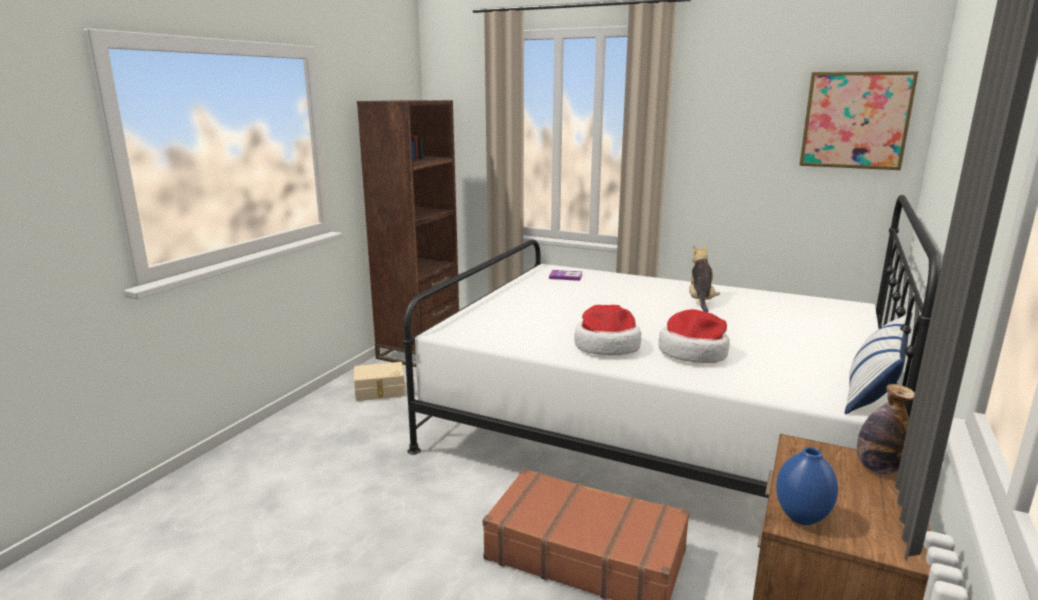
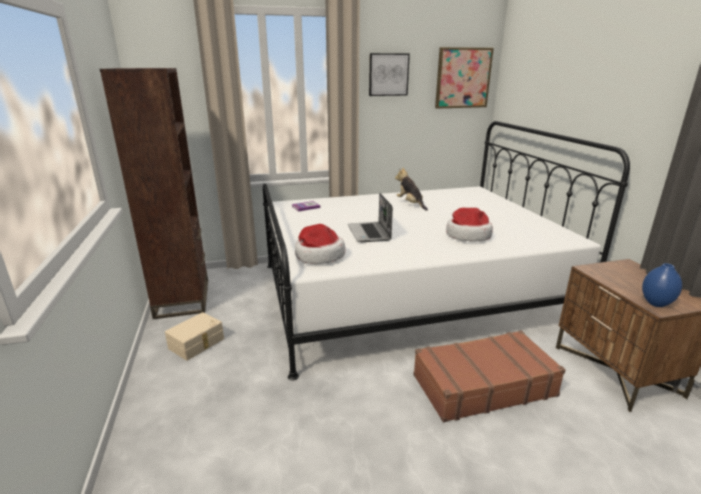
camera: 40 degrees left, 5 degrees up
hat [574,305,641,355] -> hat moved to [295,224,345,264]
pillow [845,312,912,414] -> none
bottle [857,384,915,474] -> none
none -> laptop [348,193,393,242]
none -> picture [369,53,410,96]

